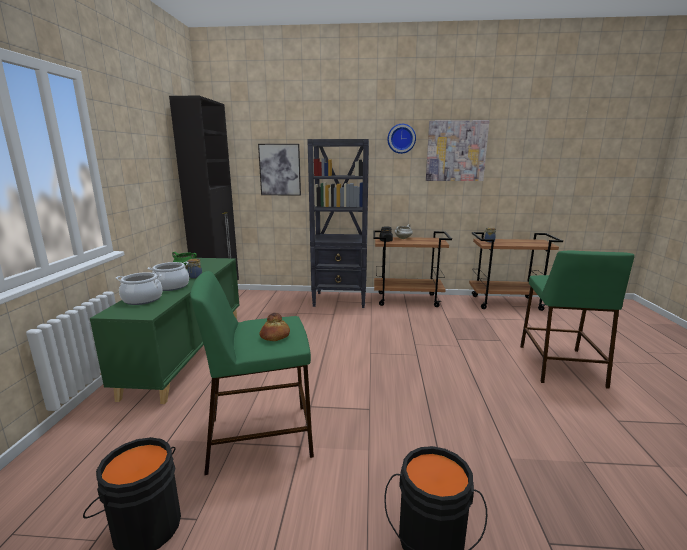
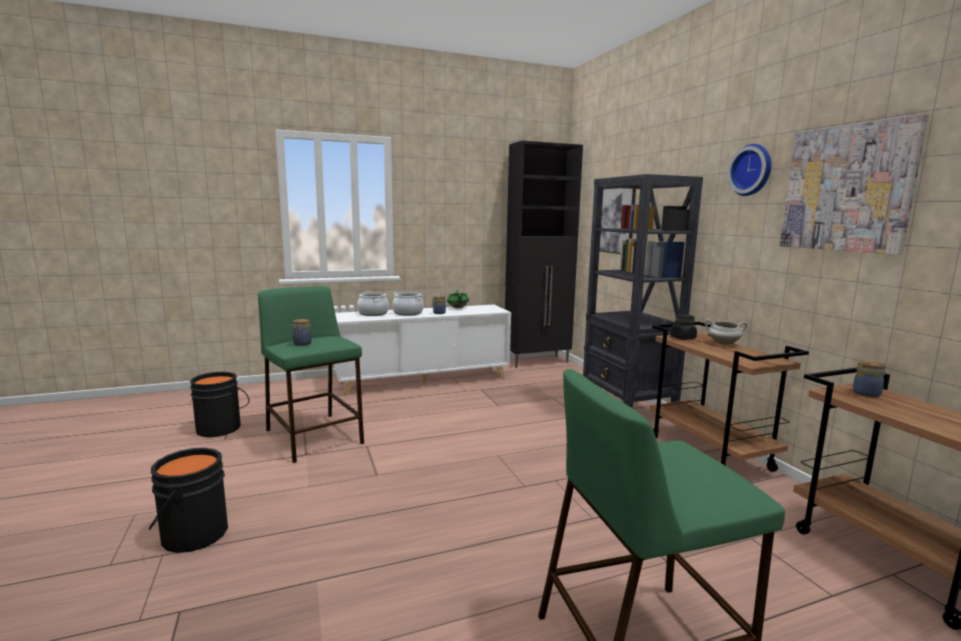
camera: 65 degrees right, 5 degrees down
green cabinet [90,258,240,404] -> white cabinet [334,305,511,396]
bread [259,313,290,341] -> jar [292,319,312,346]

